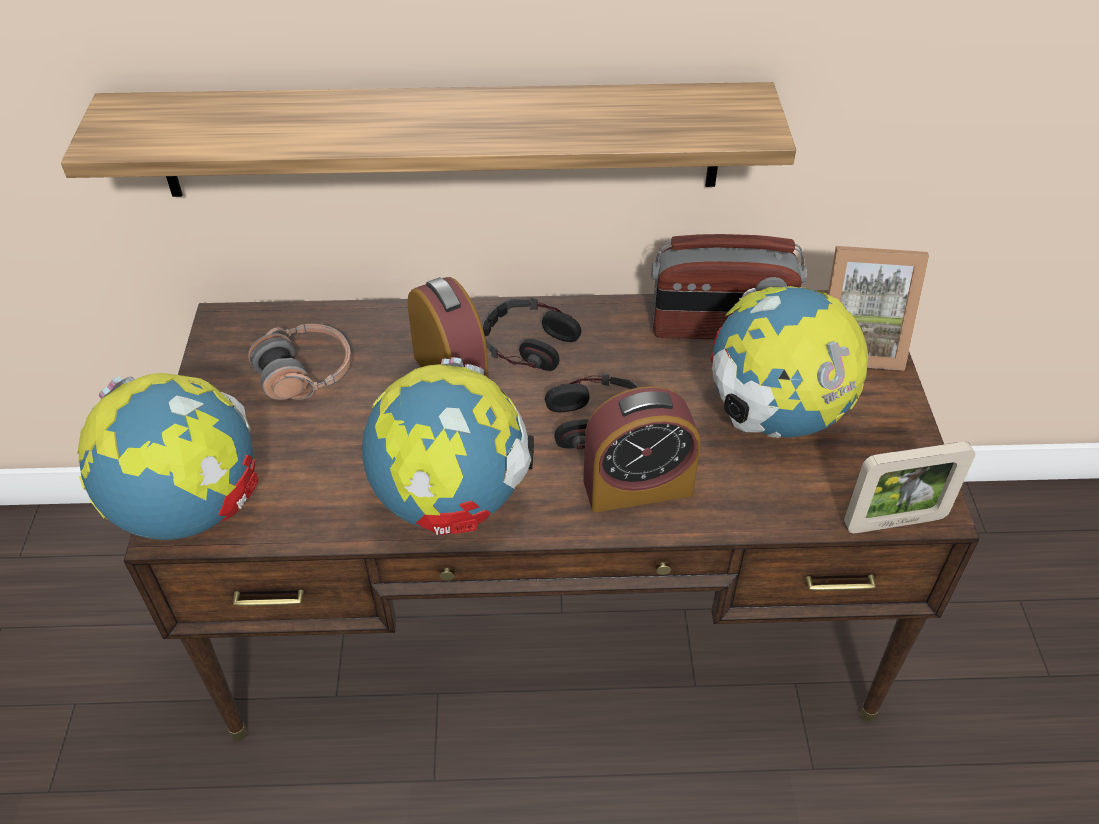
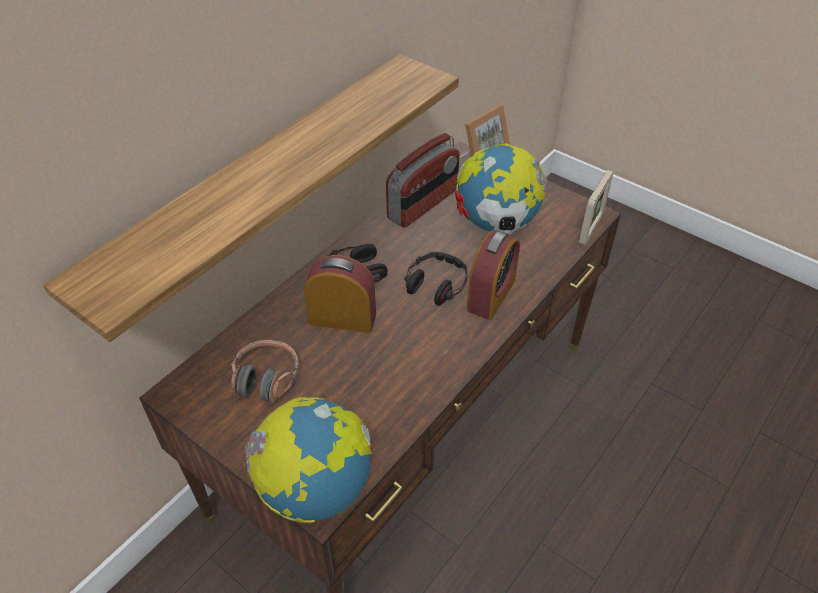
camera: 50 degrees left, 0 degrees up
globe [362,357,534,535] -> none

